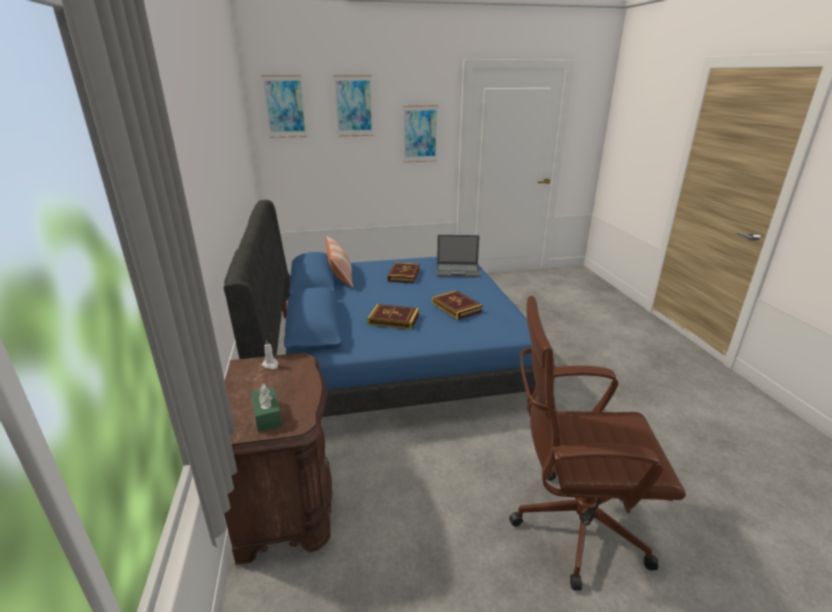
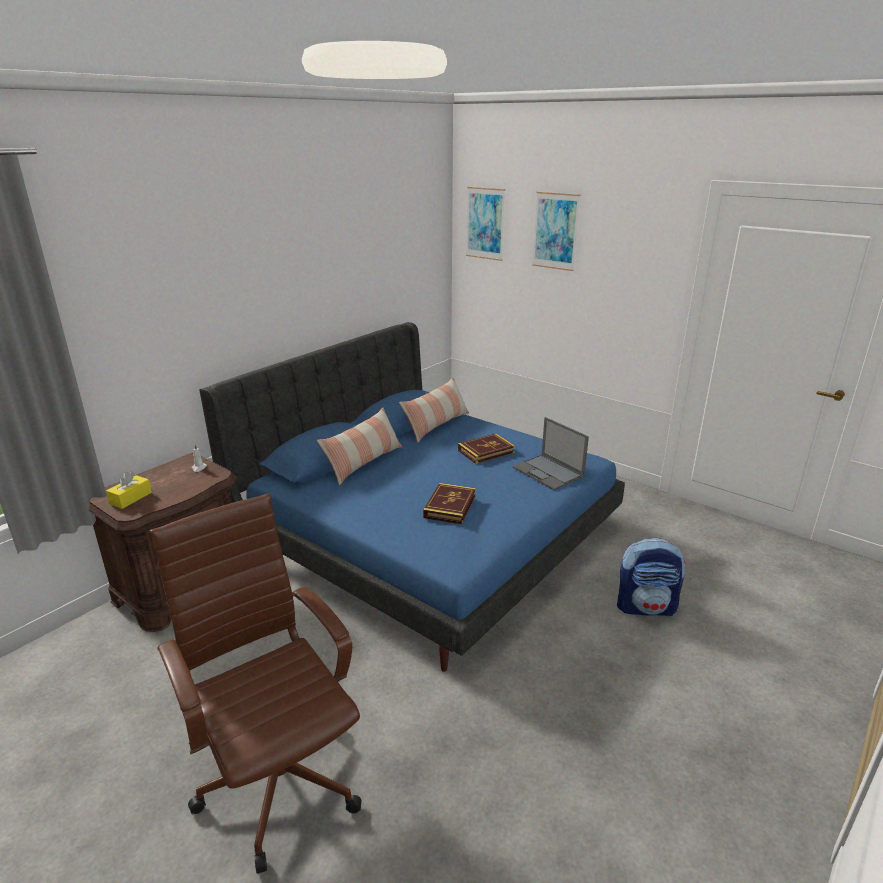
camera: 50 degrees right, 0 degrees up
green tissue box [251,384,282,432] -> yellow tissue box [106,471,152,509]
book [367,304,419,330] -> none
picture [403,105,438,163] -> none
none -> pillow [317,408,402,486]
none -> backpack [617,538,686,616]

